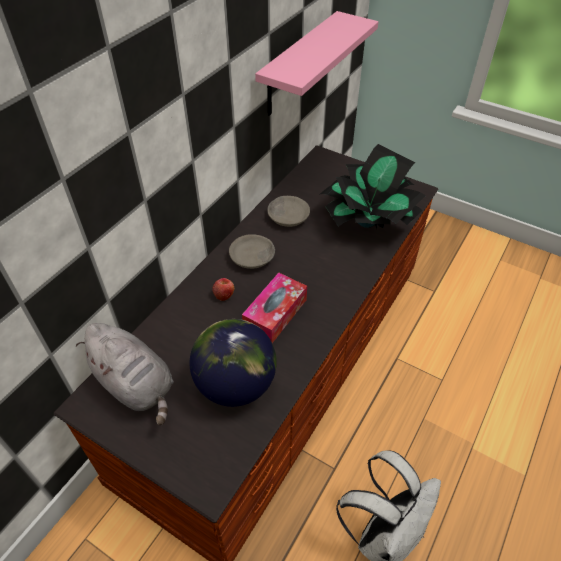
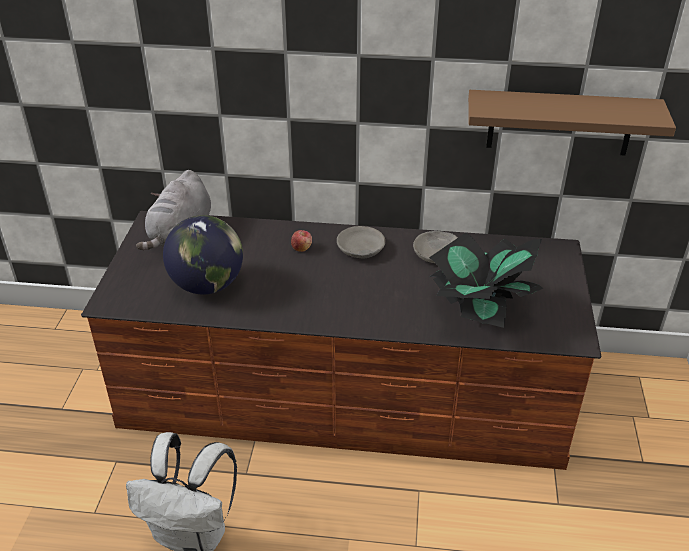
camera: 65 degrees right, 10 degrees down
tissue box [242,273,307,343] -> none
pink shelf [255,11,378,116] -> brown shelf [468,90,676,156]

